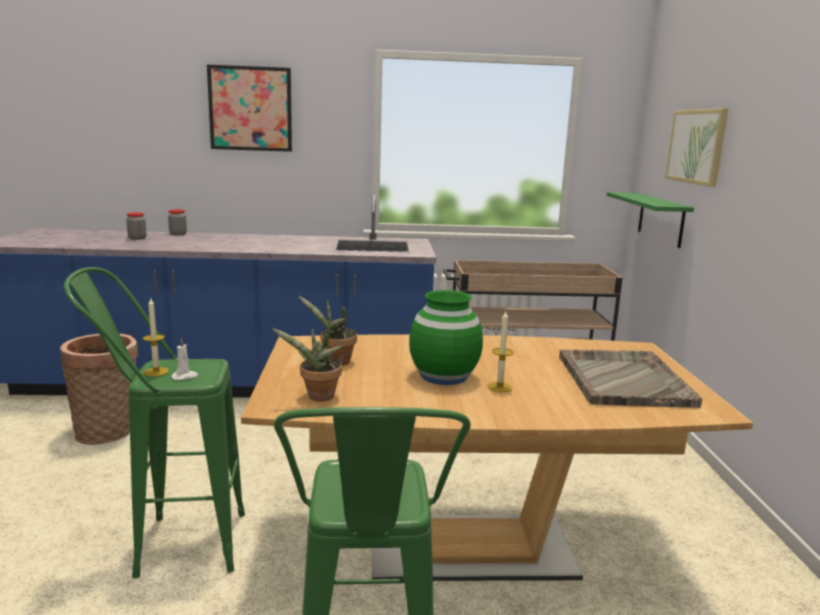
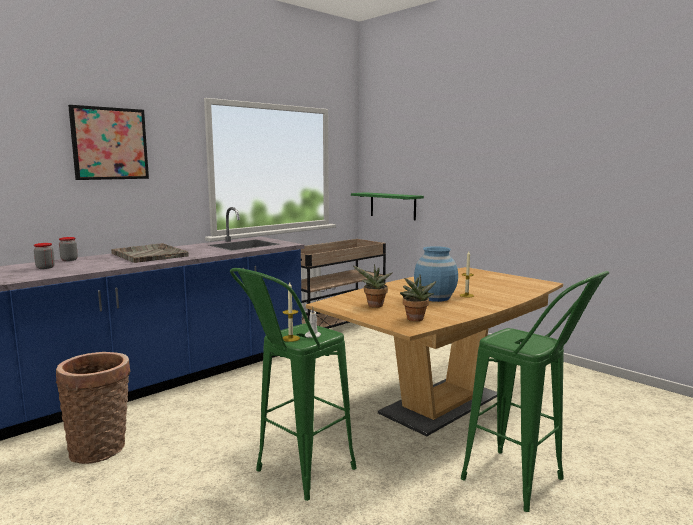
camera: 40 degrees left, 5 degrees down
green vase [409,290,483,385] -> blue vase [414,246,458,302]
grey tray [559,349,702,408] -> grey tray moved to [111,243,189,263]
picture [665,108,728,187] -> none

